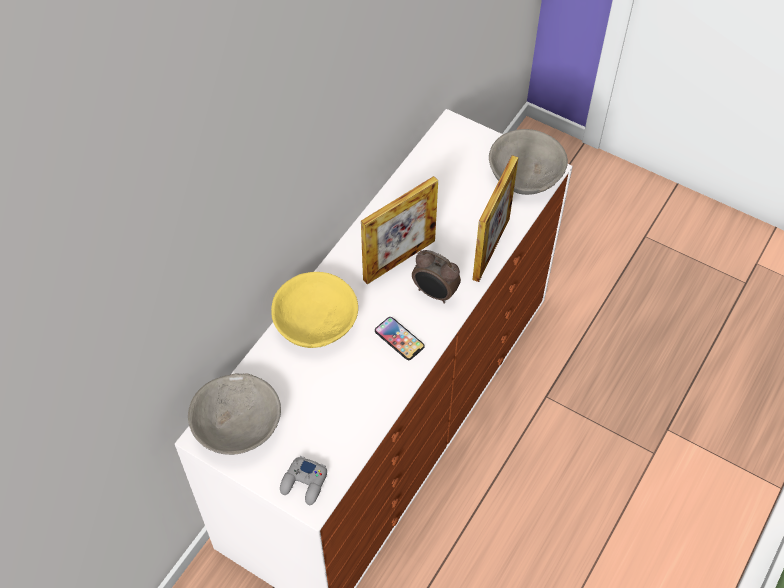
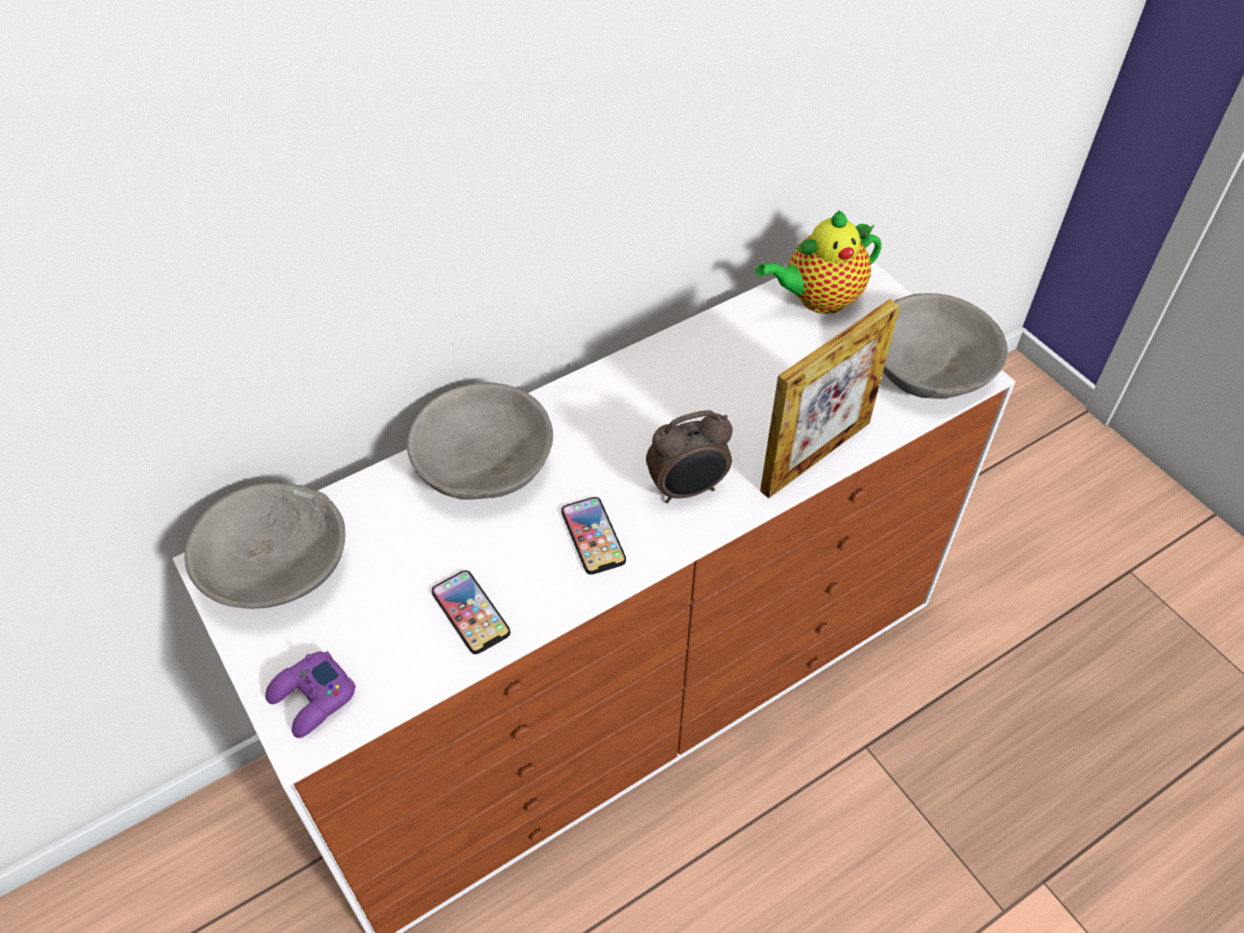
camera: 25 degrees right, 5 degrees down
yellow bowl [271,272,358,348] -> grey bowl [407,382,553,500]
grey game controller [280,456,327,505] -> purple game controller [265,651,356,738]
picture frame [361,176,438,284] -> none
alarm clock [412,250,461,304] -> alarm clock turned 75 degrees counterclockwise [646,410,733,503]
none -> phone [432,570,511,654]
none -> teapot [756,210,882,314]

